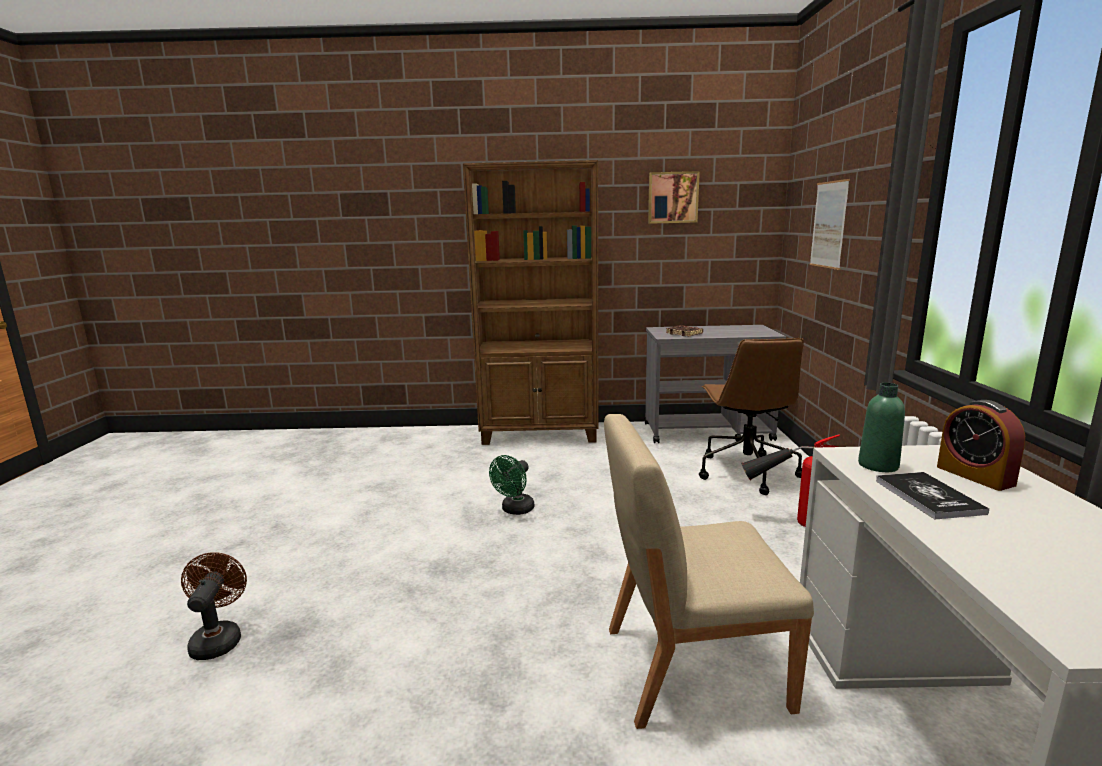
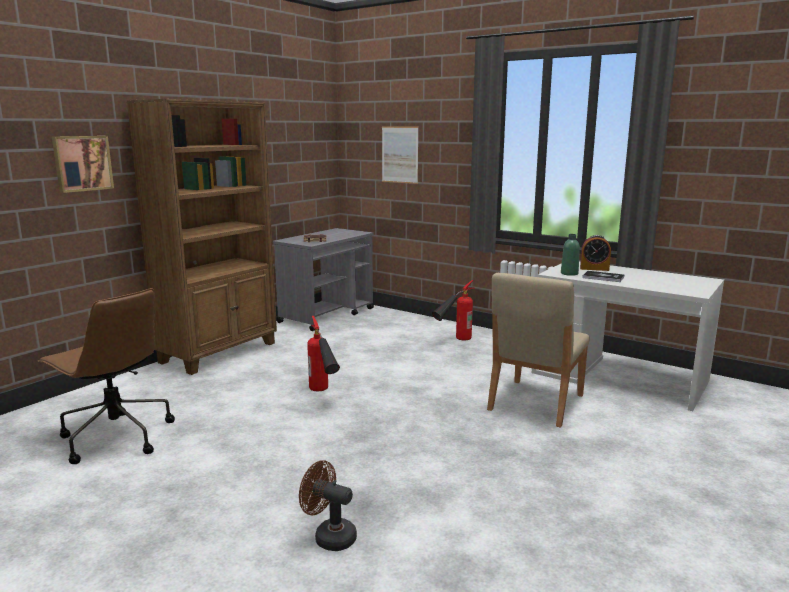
camera: 55 degrees left, 0 degrees up
green fan [489,455,534,515] -> fire extinguisher [307,316,340,391]
picture [648,171,700,224] -> picture moved to [52,136,114,193]
brown office chair [699,338,804,495] -> brown office chair moved to [38,288,175,464]

